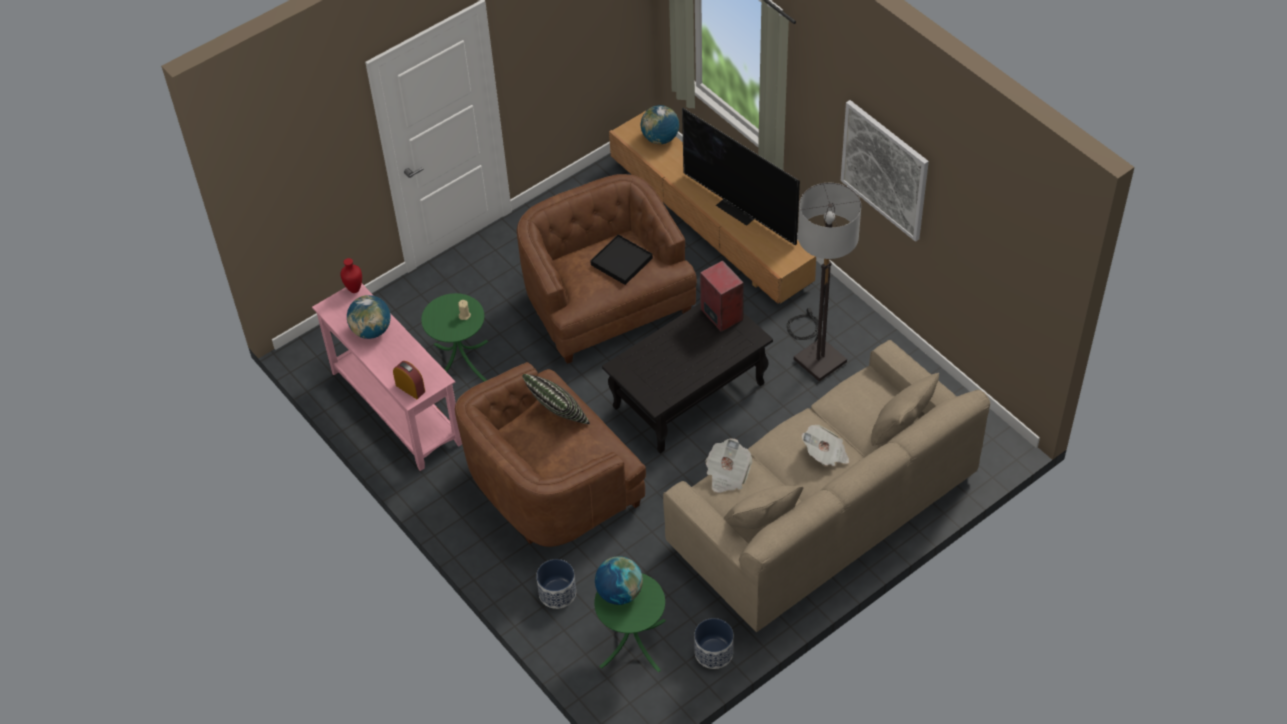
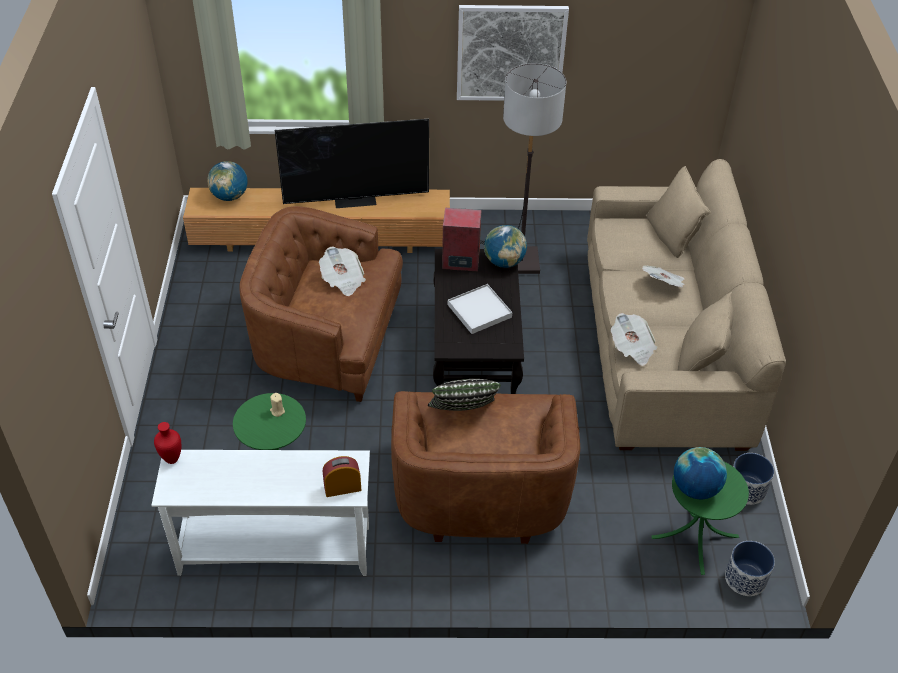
camera: 55 degrees left, 5 degrees down
pink console table [312,284,462,471] -> white console table [151,450,370,576]
globe [347,295,391,339] -> globe moved to [484,225,527,268]
planter [536,559,576,609] -> planter moved to [725,541,775,596]
black tray [590,234,653,285] -> newspaper [319,246,366,296]
none -> white tray [448,284,512,334]

